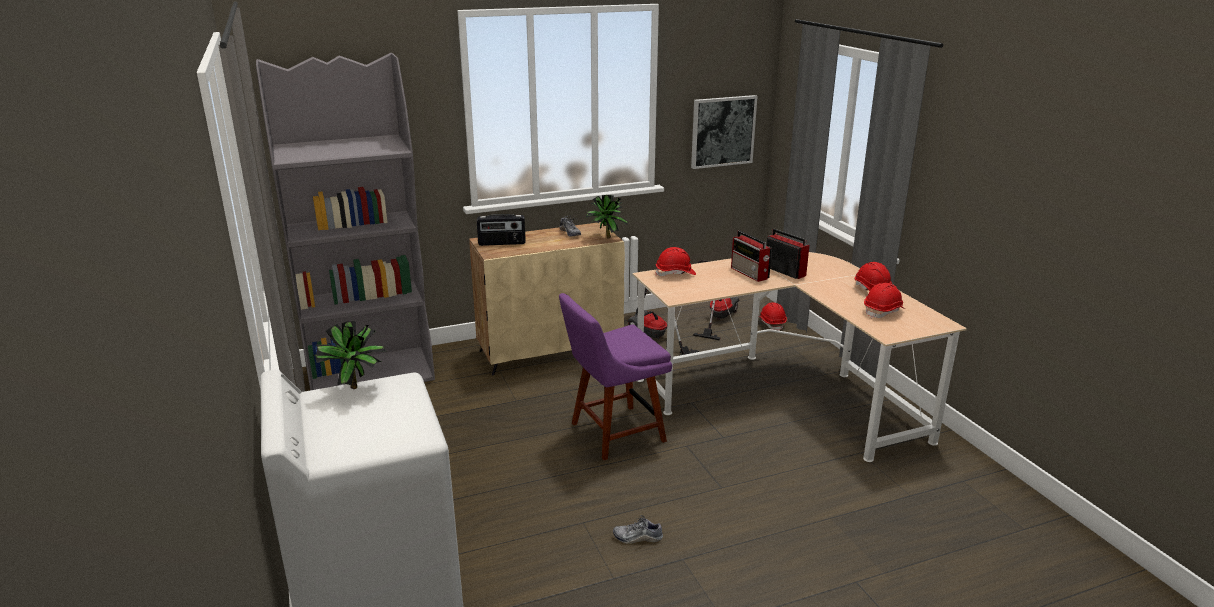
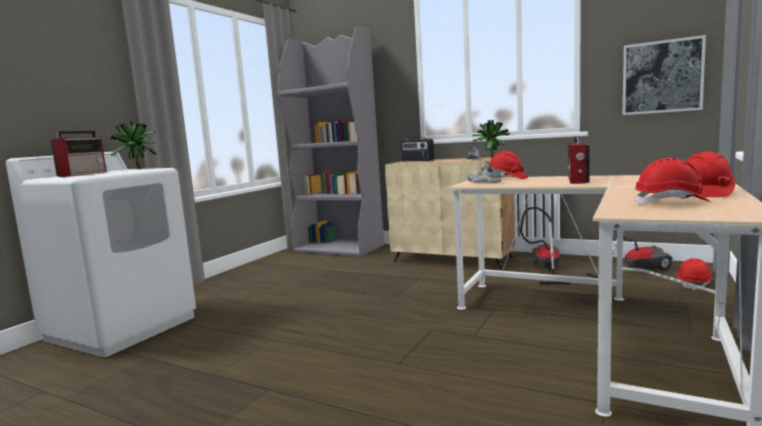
camera: 50 degrees right, 15 degrees down
purple chair [559,293,672,460] -> none
shoe [613,515,663,544] -> shoe moved to [468,162,501,183]
radio [766,229,810,279] -> radio moved to [50,131,107,177]

